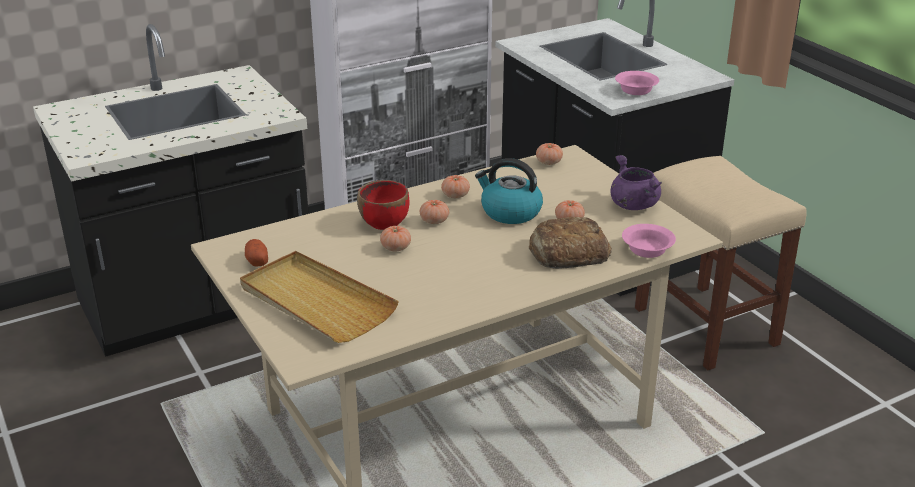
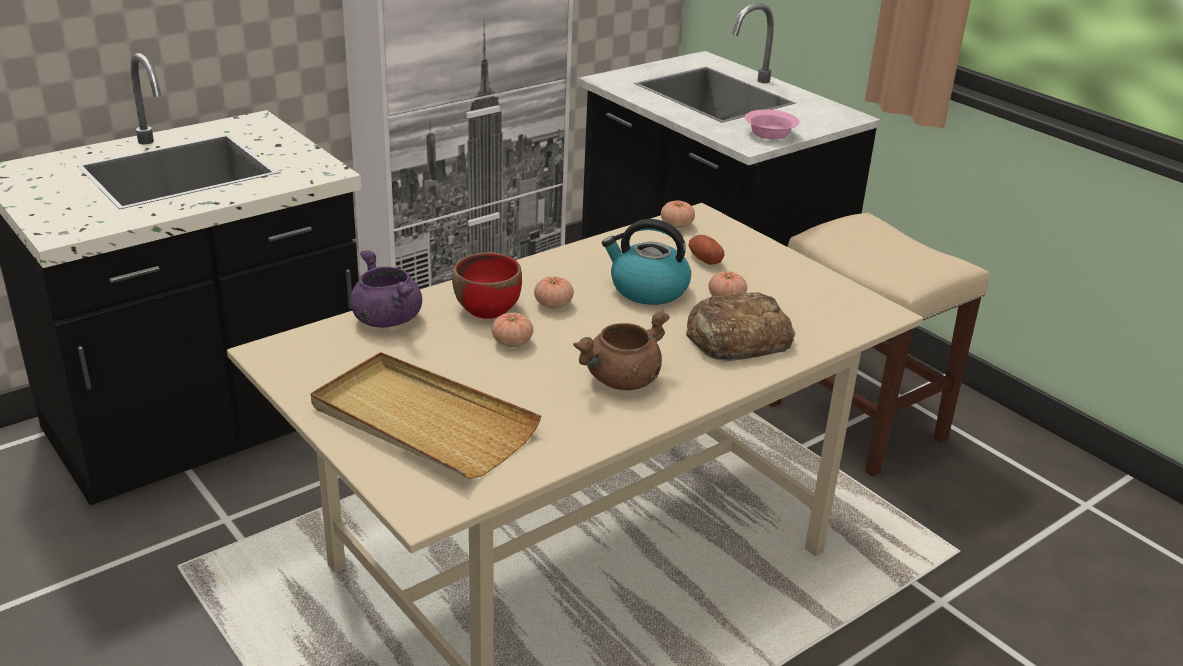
camera: 10 degrees left, 0 degrees up
potato [245,239,268,266] -> potato moved to [689,235,724,265]
tomato [441,175,470,198] -> none
purple cooking pot [611,155,662,210] -> purple cooking pot moved to [351,250,422,328]
pink bowl [622,224,676,258] -> none
none -> brown cooking pot [573,310,670,390]

